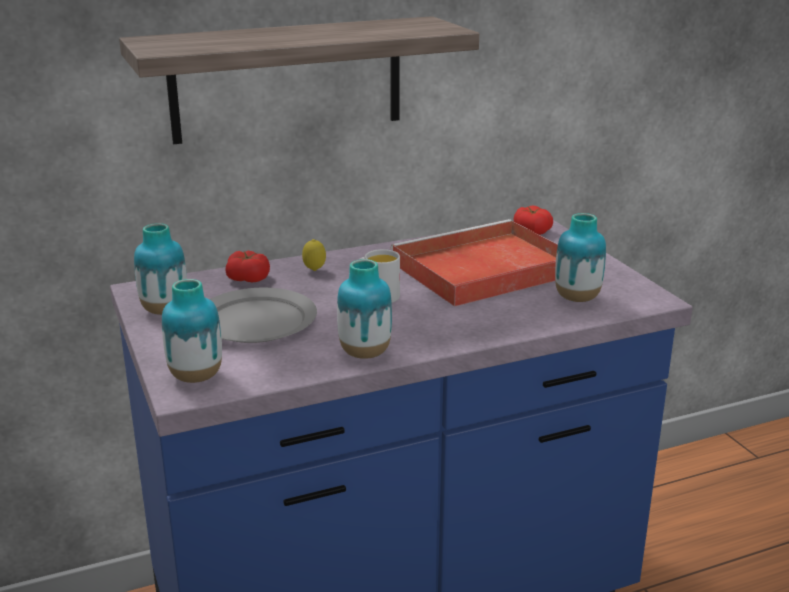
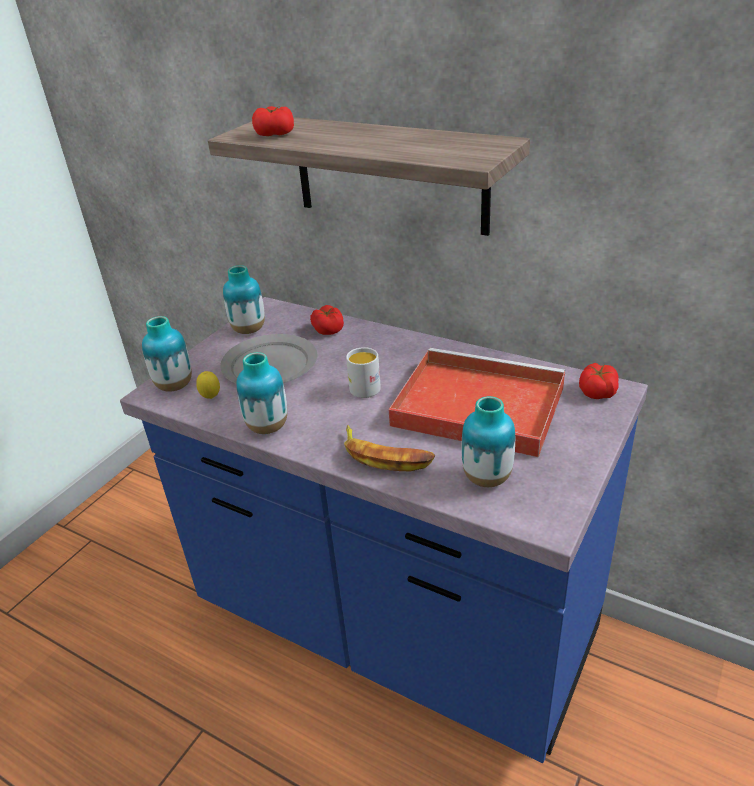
camera: 55 degrees right, 10 degrees up
lemon [302,239,326,271] -> lemon moved to [196,371,220,399]
none -> tomato [252,106,294,136]
none -> banana [344,425,435,471]

